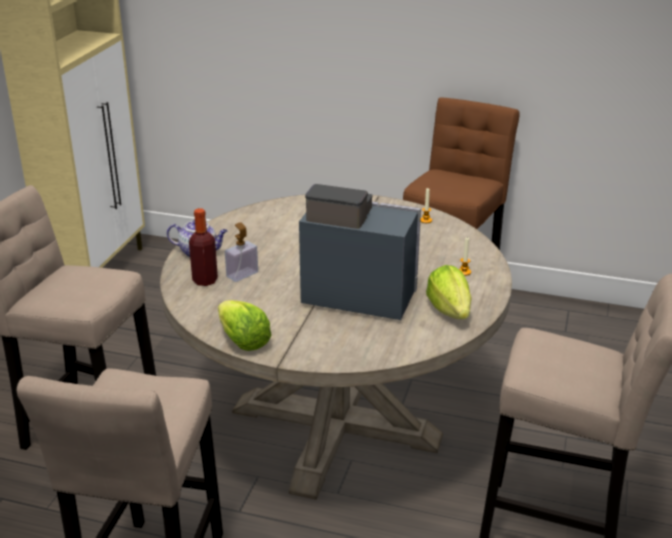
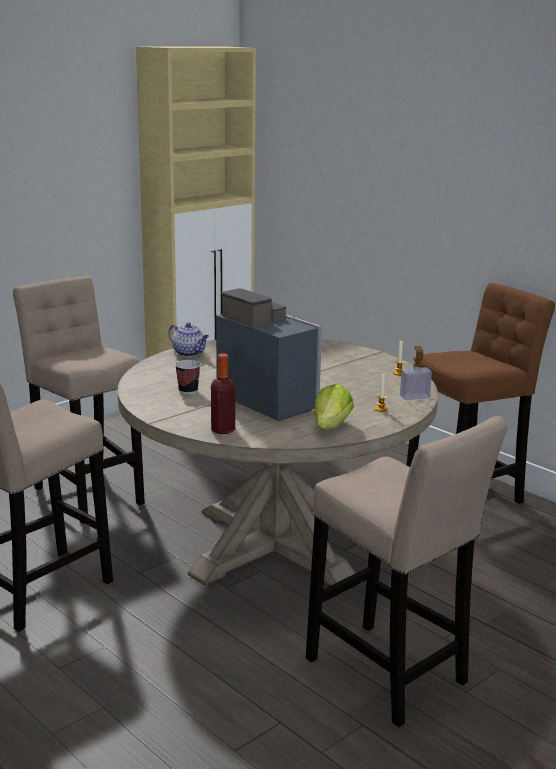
camera: 30 degrees right, 10 degrees down
bottle [189,208,218,286] -> bottle moved to [211,354,235,434]
lettuce [218,300,272,351] -> none
soap dispenser [225,222,258,282] -> soap dispenser moved to [400,346,432,400]
none -> cup [175,360,201,394]

